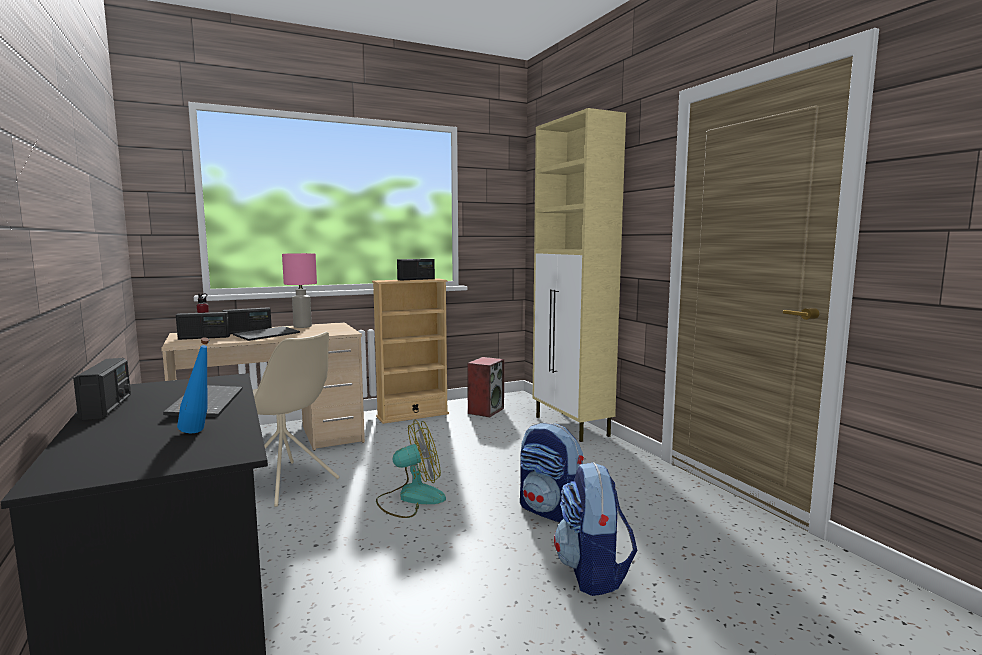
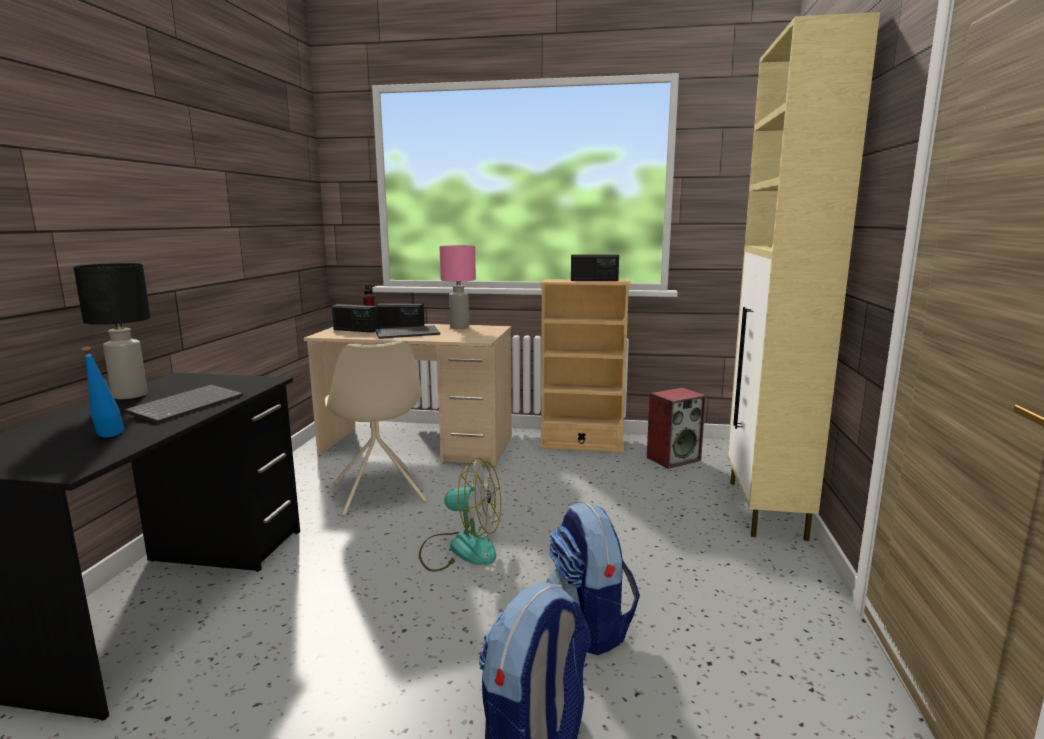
camera: 35 degrees right, 5 degrees up
radio [73,358,131,420] -> black table lamp [73,263,151,399]

